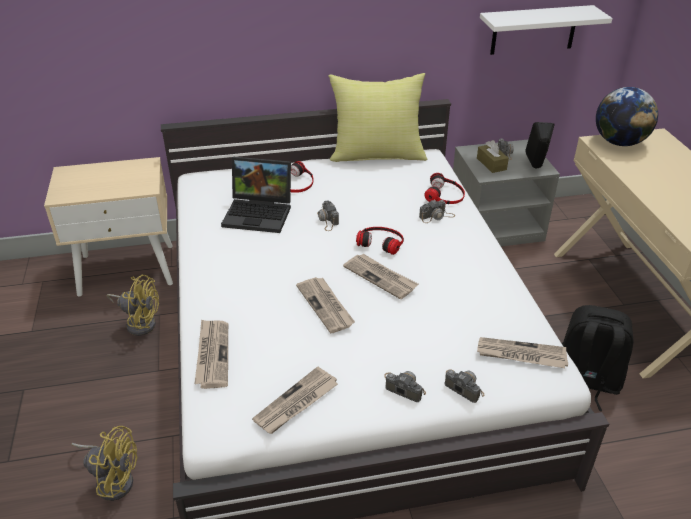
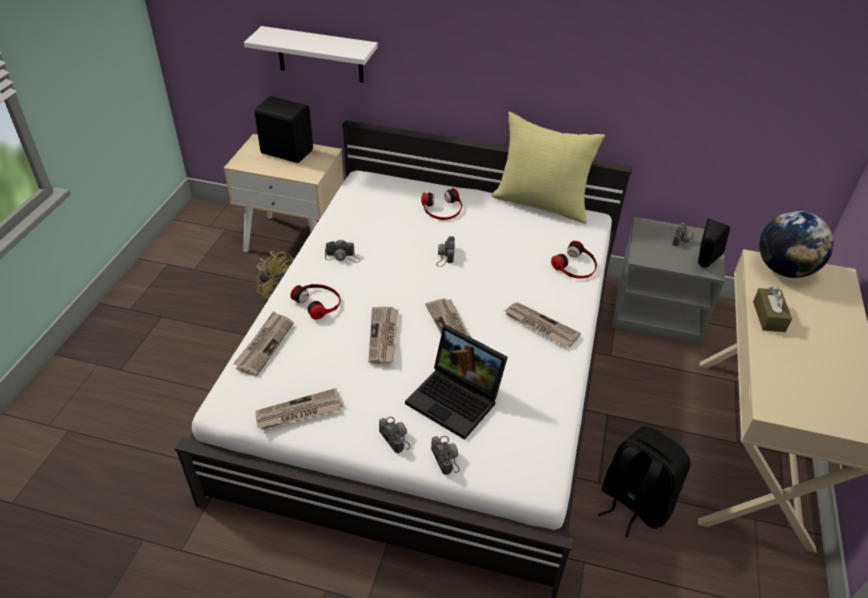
camera: 25 degrees right, 5 degrees up
yellow fan [71,426,137,501] -> none
laptop [221,157,291,233] -> laptop moved to [405,325,508,440]
headphones [356,227,404,255] -> headphones moved to [290,284,341,320]
camera [419,200,455,223] -> camera moved to [325,240,360,263]
brown tissue box [477,140,509,173] -> brown tissue box moved to [753,287,792,332]
newspaper [477,337,568,368] -> newspaper moved to [504,302,581,347]
white shelf [480,5,613,55] -> white shelf moved to [244,26,378,82]
none -> black speaker [254,96,313,163]

